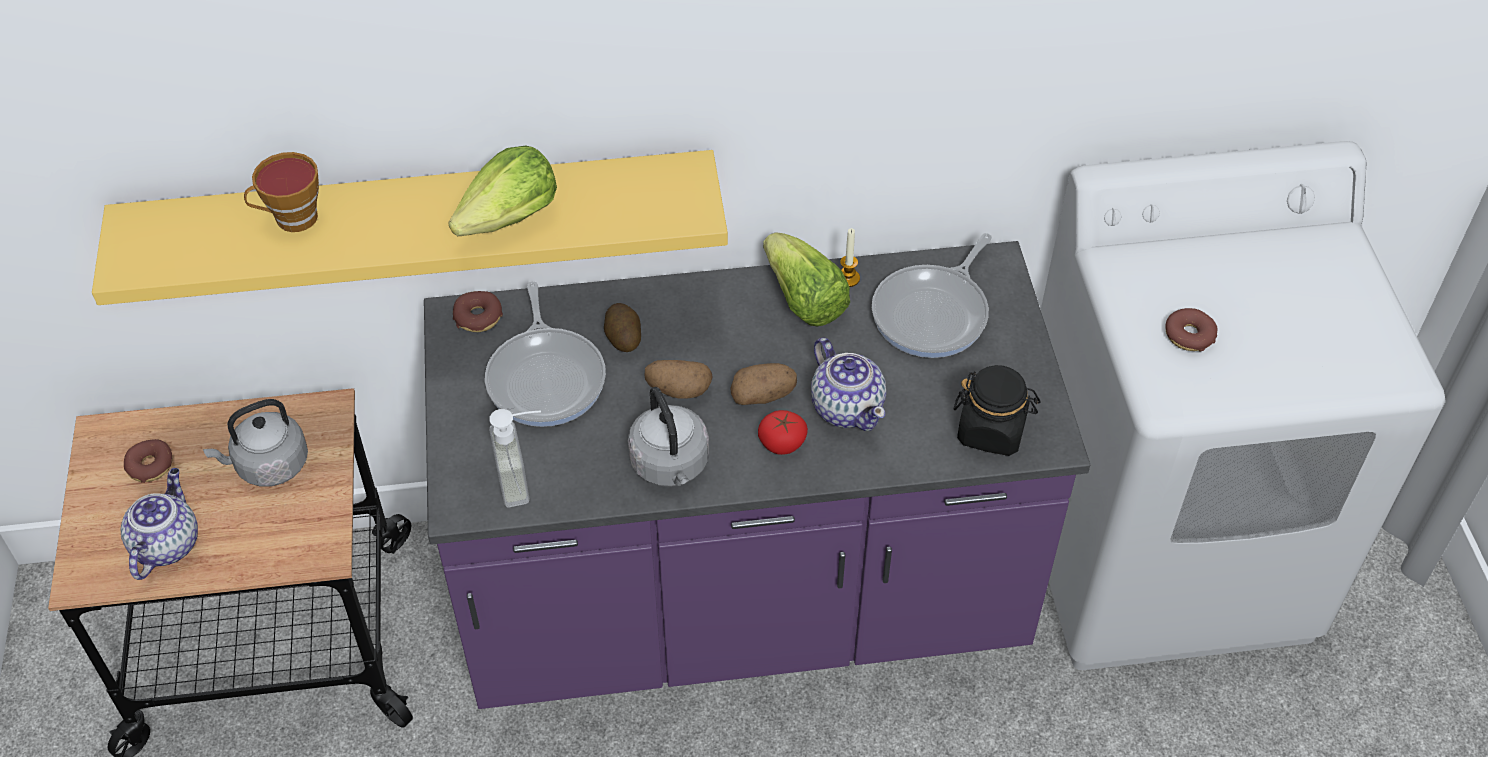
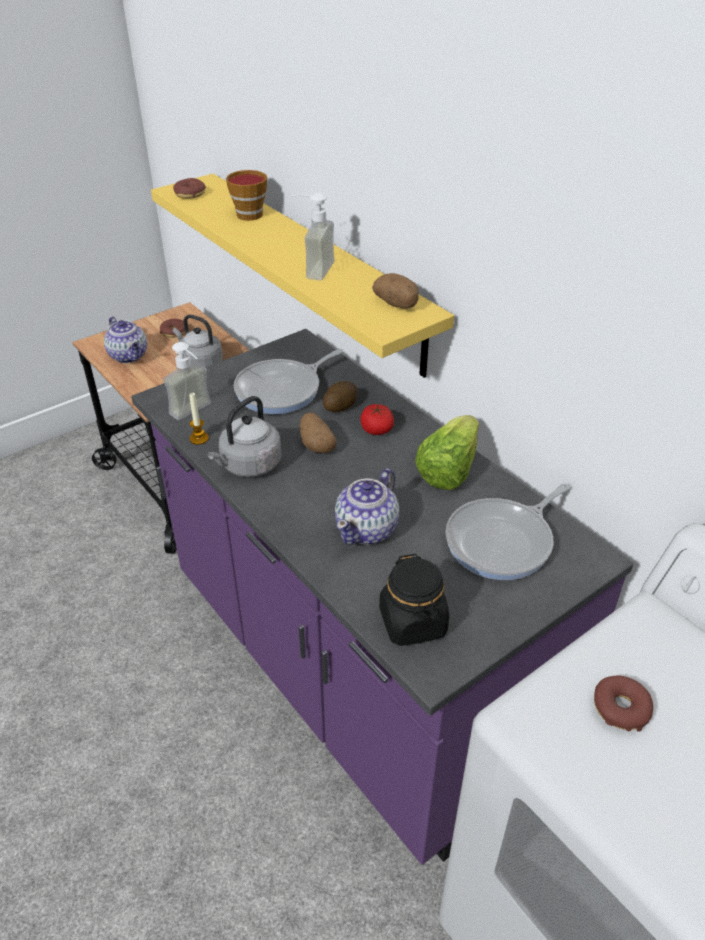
camera: 60 degrees right, 10 degrees down
teapot [120,468,198,580] -> teapot turned 75 degrees clockwise [104,316,147,363]
lettuce [448,146,557,236] -> soap dispenser [291,193,335,280]
donut [453,291,503,332] -> donut moved to [173,178,206,199]
potato [730,363,797,405] -> potato moved to [372,273,419,309]
tomato [758,410,808,455] -> tomato moved to [360,404,394,435]
candle [840,228,860,287] -> candle moved to [189,393,209,445]
frying pan [872,233,992,358] -> frying pan turned 45 degrees counterclockwise [446,483,570,580]

